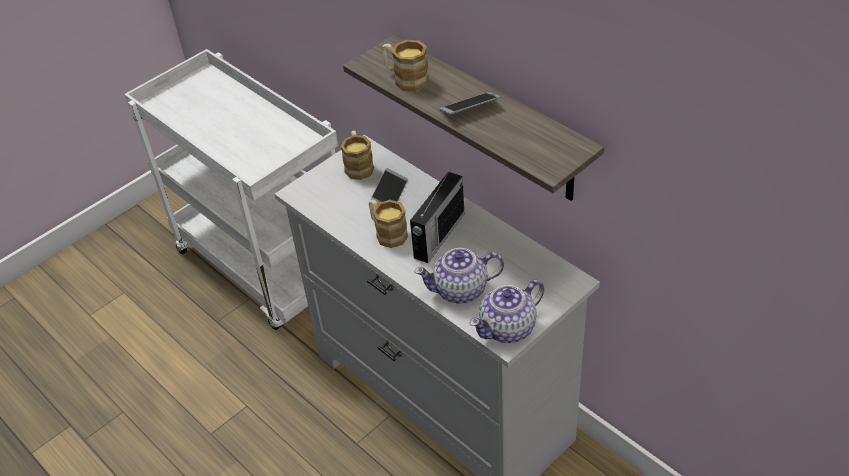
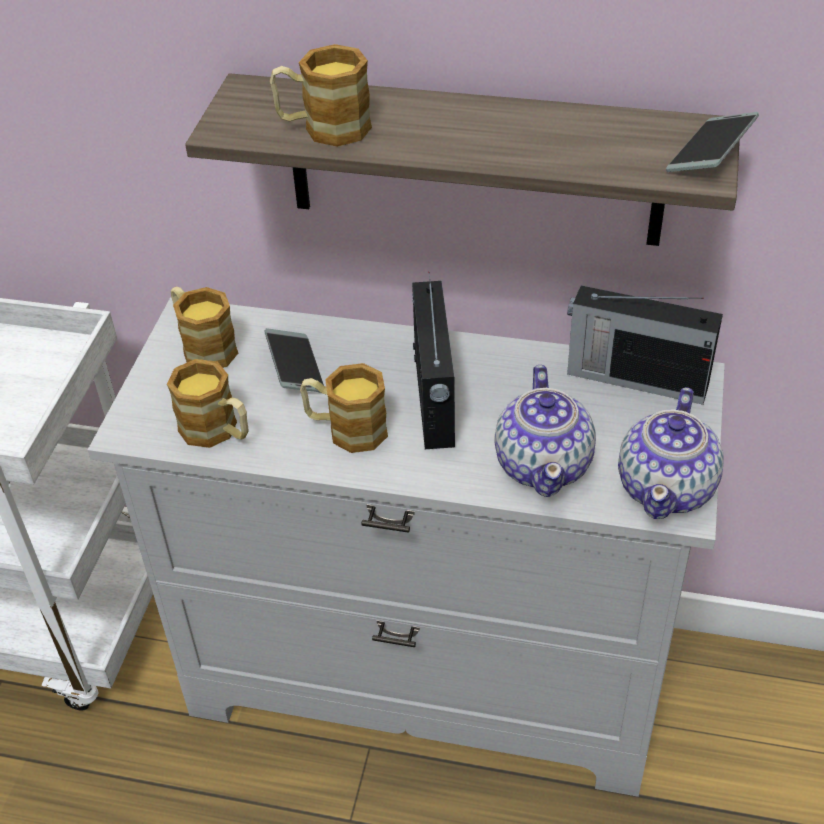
camera: 35 degrees left, 0 degrees up
teapot [414,248,504,304] -> teapot turned 45 degrees counterclockwise [494,365,596,497]
phone [440,92,501,114] -> phone moved to [666,112,759,172]
none -> mug [167,359,249,448]
none -> radio [567,286,723,405]

